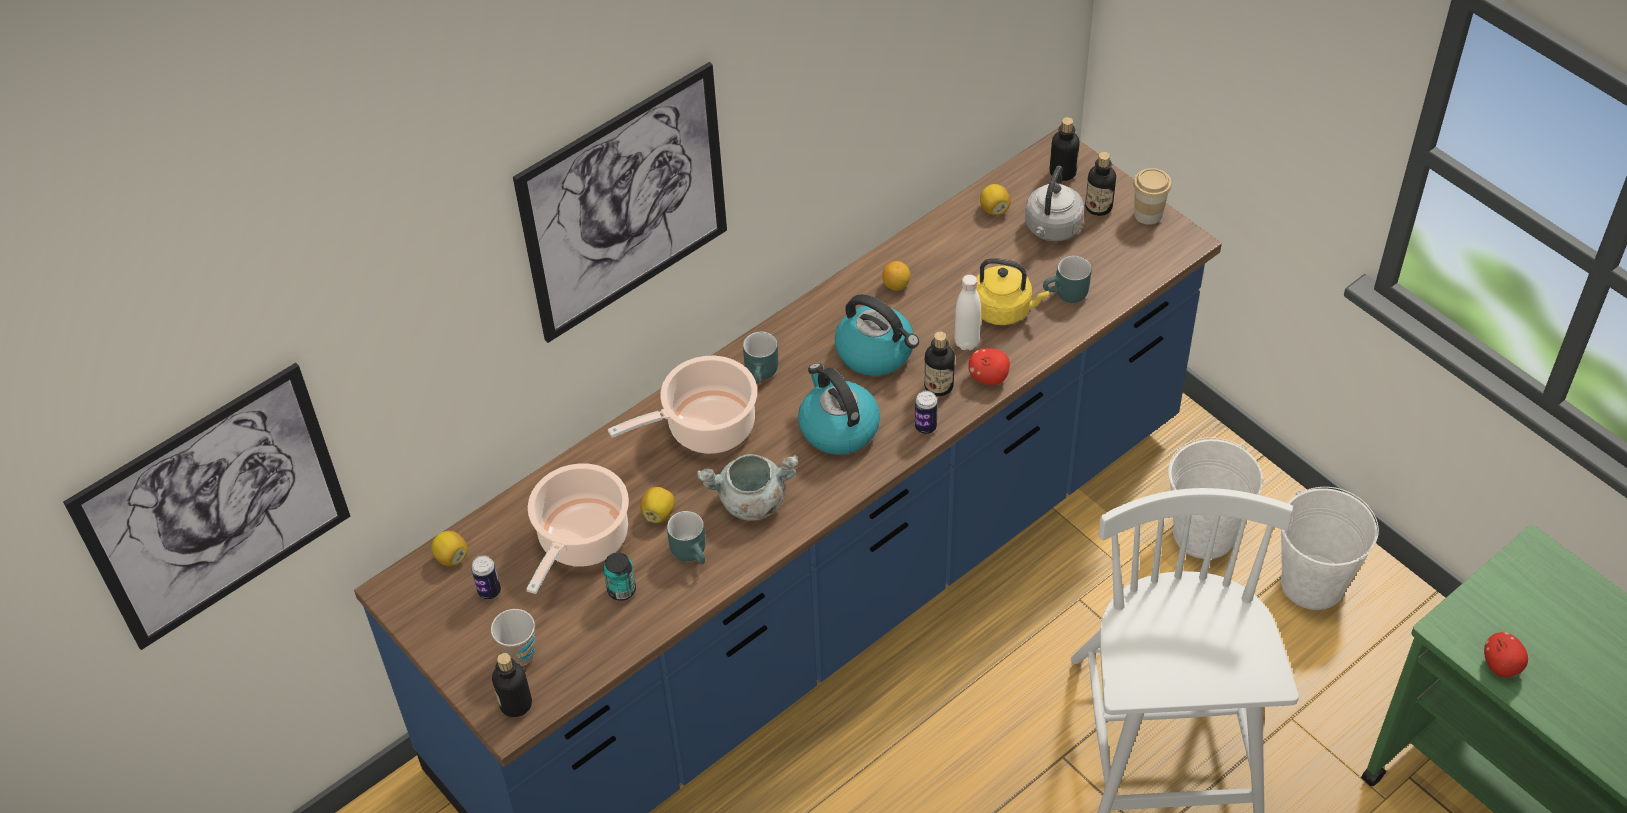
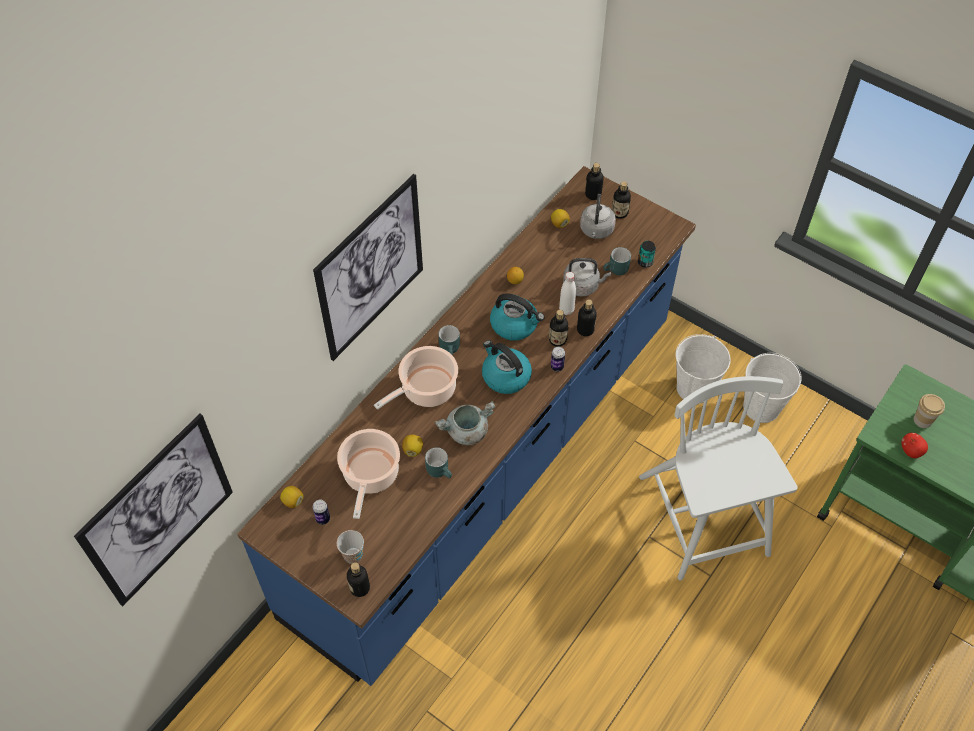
camera: 15 degrees left, 5 degrees up
can [603,552,636,601] -> can moved to [638,241,656,268]
apple [968,348,1010,385] -> bottle [577,299,597,336]
yellow kettle [976,258,1049,325] -> grey kettle [563,258,611,297]
cup [1133,168,1172,225] -> cup moved to [914,394,945,428]

